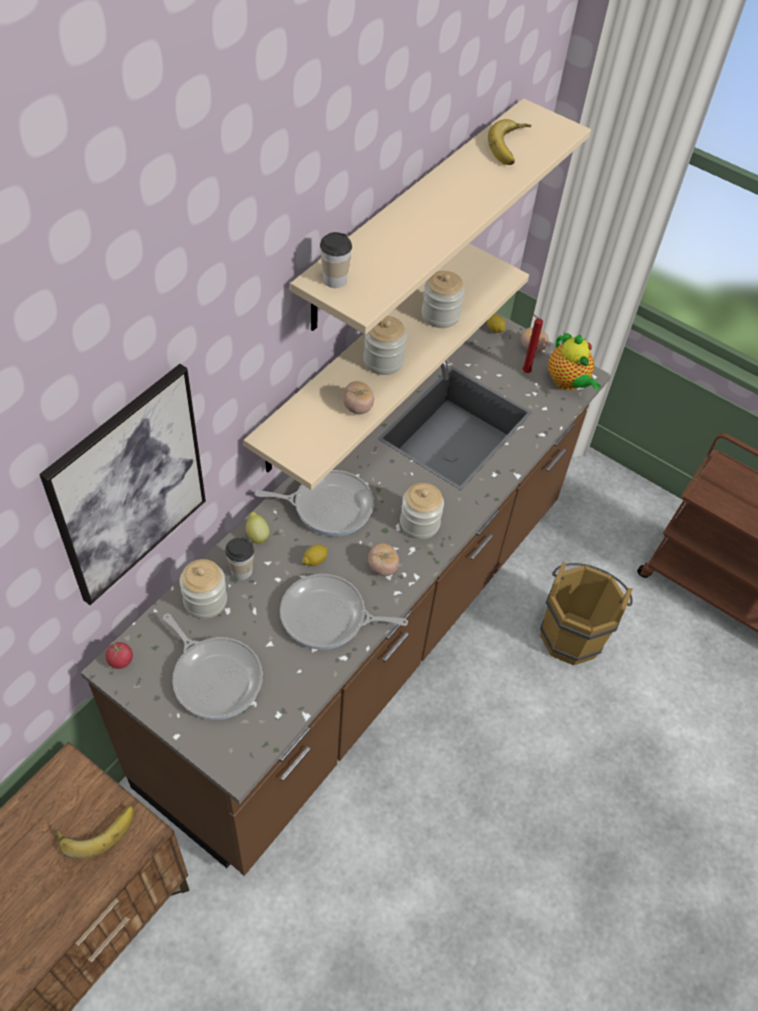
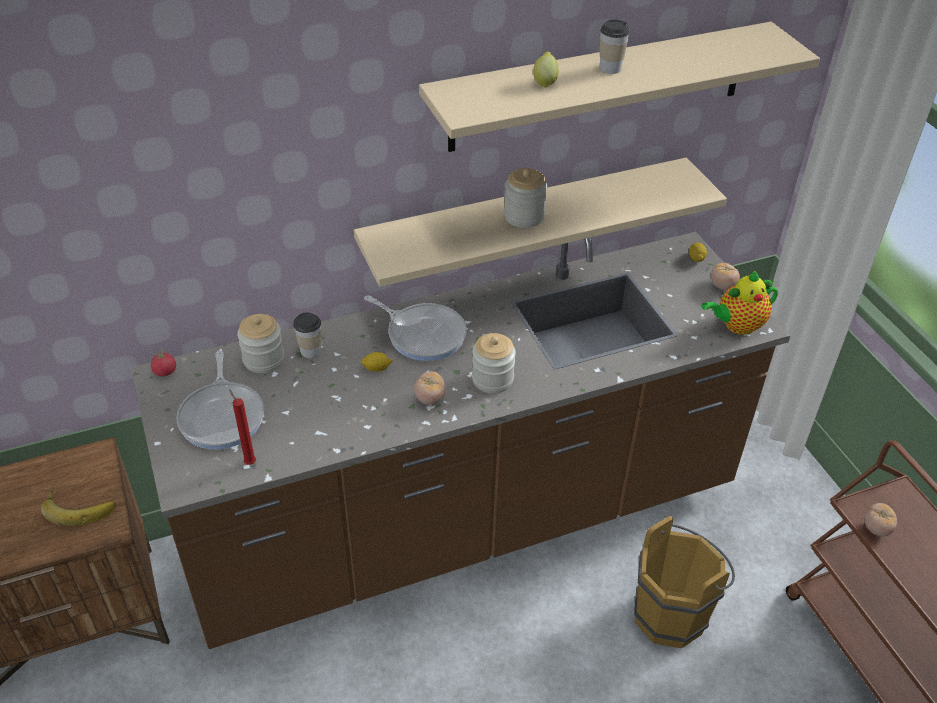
camera: 35 degrees right, 10 degrees down
picture [39,364,206,605] -> none
lemon [246,511,270,544] -> lemon moved to [533,52,559,88]
frying pan [280,574,408,650] -> none
cup [320,232,352,288] -> cup moved to [600,19,630,74]
tomato [343,381,374,414] -> tomato moved to [864,503,897,537]
jar [422,271,465,328] -> none
banana [488,119,531,165] -> none
red candle [522,313,543,373] -> red candle moved to [229,389,256,465]
teapot [548,332,601,391] -> teapot turned 60 degrees clockwise [702,271,778,335]

